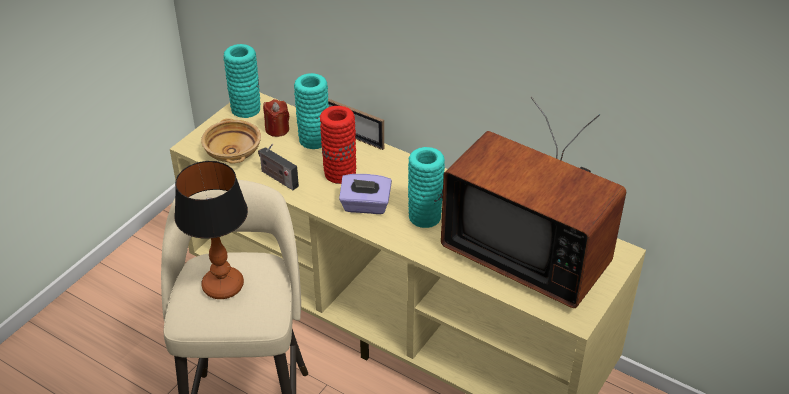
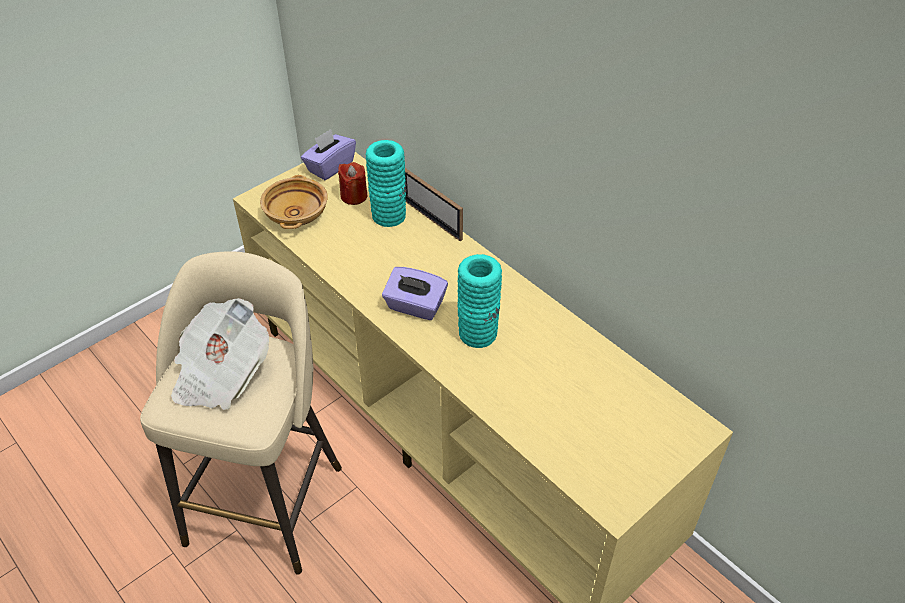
camera: 15 degrees right, 5 degrees up
table lamp [174,161,248,299] -> newspaper [171,298,269,410]
turquoise vase [224,44,261,118] -> purple tissue box [301,129,356,180]
radio [258,144,299,190] -> none
red vase [320,106,356,184] -> none
television [441,97,626,308] -> none

